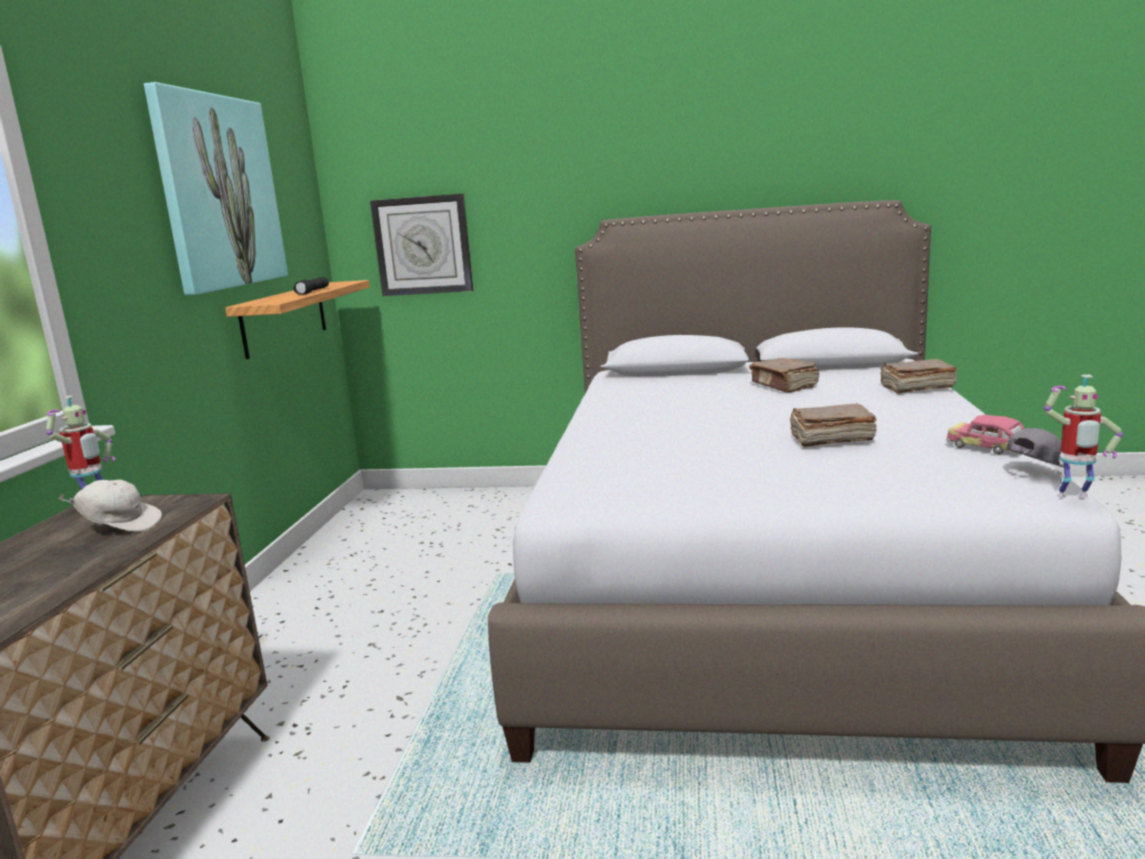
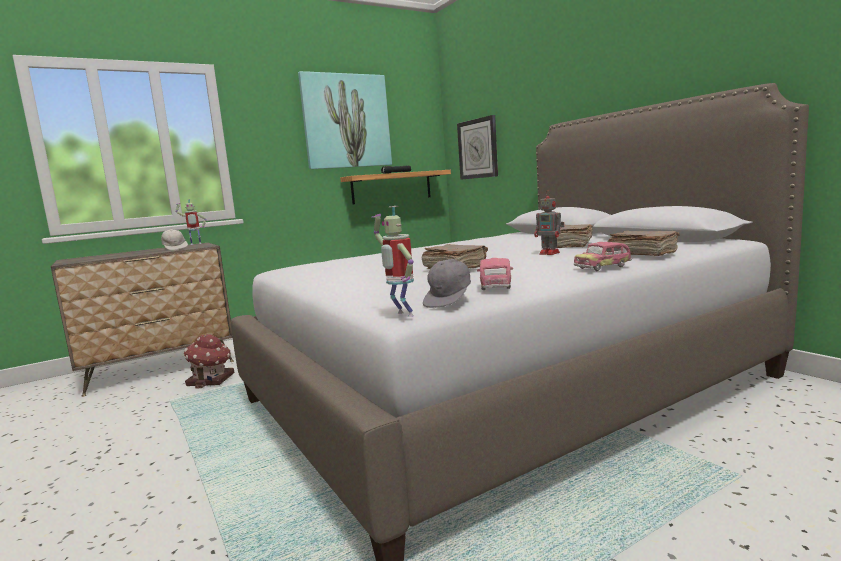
camera: 50 degrees right, 5 degrees down
grey cap [1006,428,1064,467] -> grey cap turned 105 degrees clockwise [423,259,471,308]
none -> toy house [184,334,234,388]
none -> toy robot [534,190,564,255]
none -> toy car [574,242,632,271]

